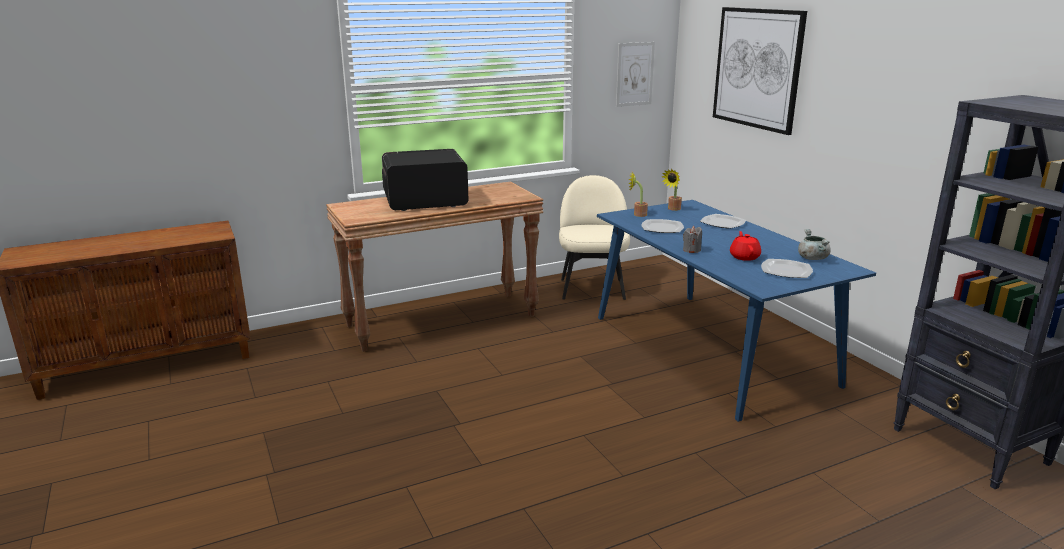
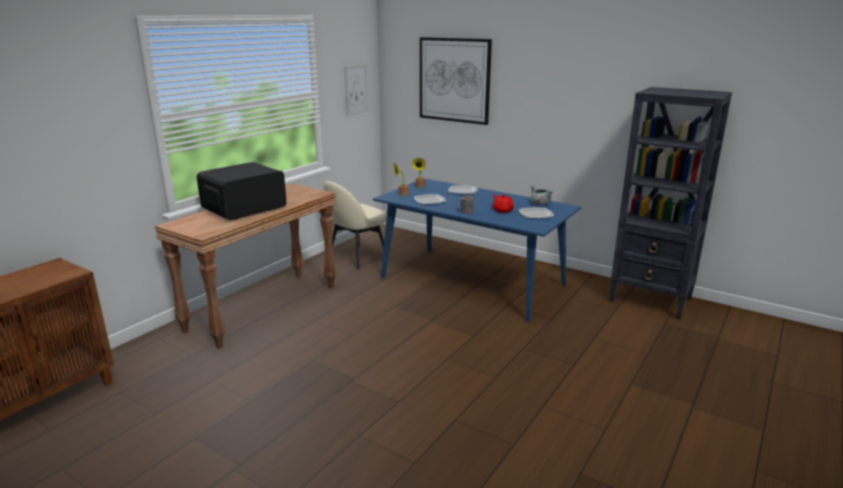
camera: 30 degrees left, 0 degrees up
beige chair [559,175,630,300] -> beige chair turned 105 degrees counterclockwise [323,181,389,270]

